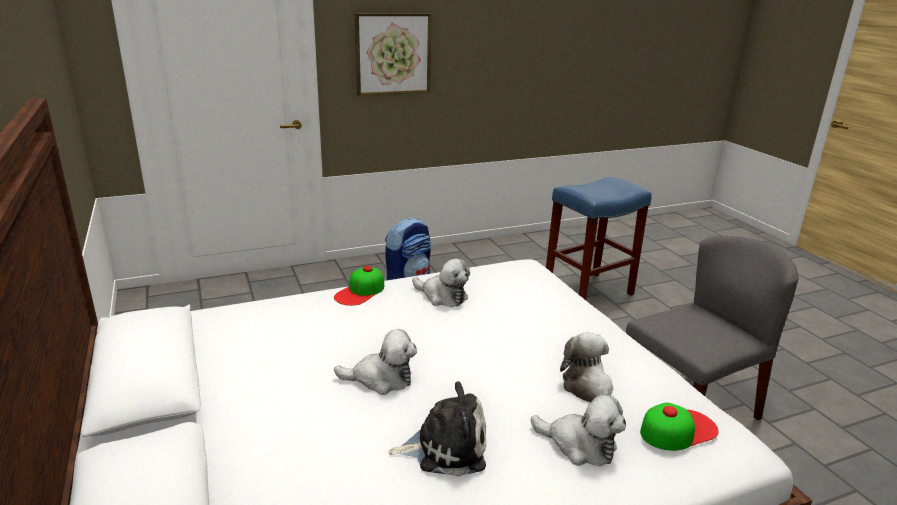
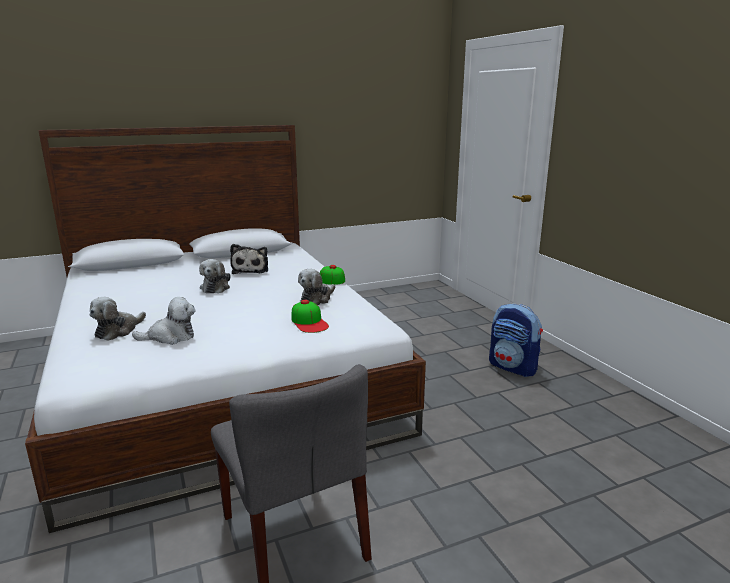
camera: 90 degrees right, 5 degrees down
picture [355,13,432,96] -> none
plush toy [388,381,486,476] -> plush toy moved to [230,244,268,274]
blue stool [546,177,652,300] -> none
cap [640,403,719,451] -> cap moved to [292,300,329,333]

